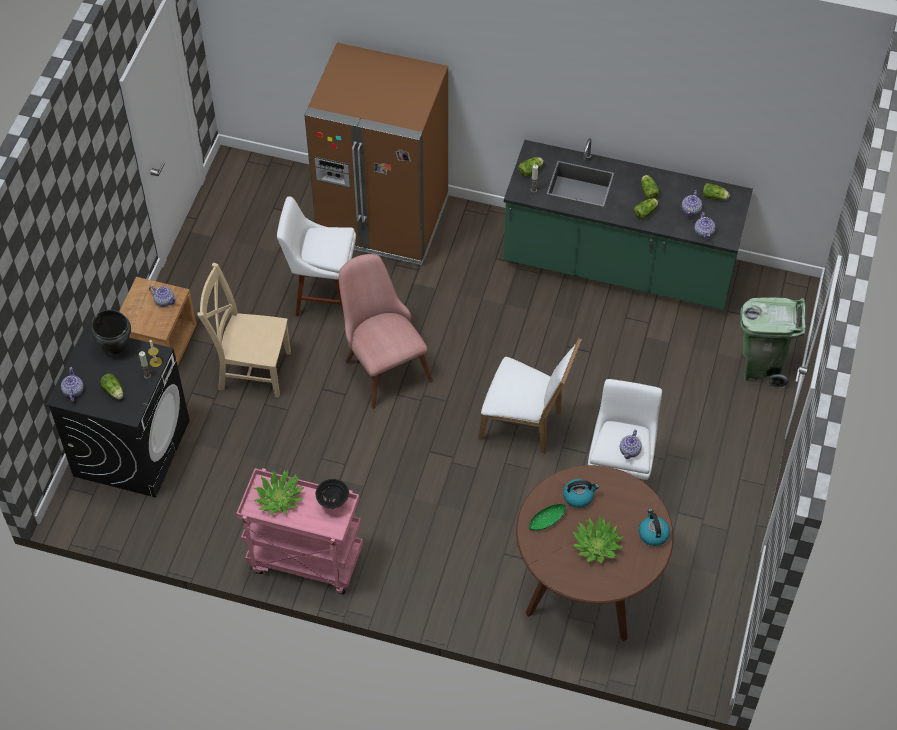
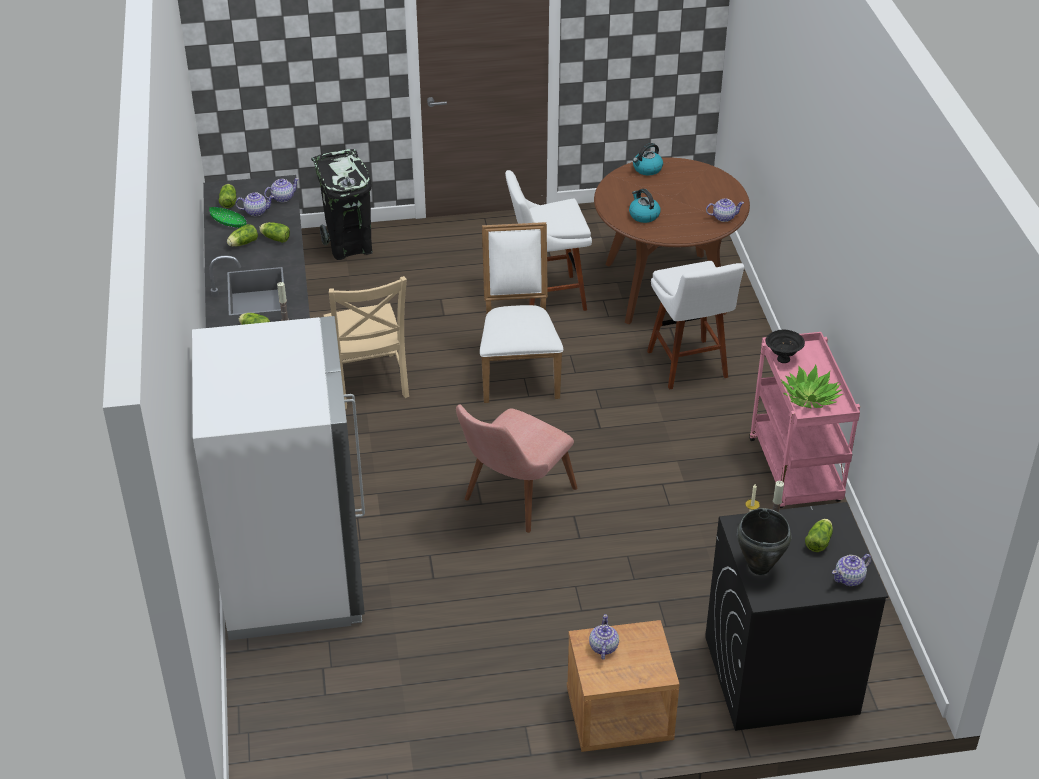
camera: 115 degrees left, 15 degrees down
beige chair [197,262,291,398] -> beige chair moved to [324,276,409,409]
white stool [277,196,356,317] -> white stool moved to [647,261,744,390]
brown fridge [304,43,448,265] -> white fridge [192,316,365,640]
green bowl [529,504,566,531] -> green bowl moved to [209,207,247,228]
potted plant [572,516,624,563] -> none
teapot [620,429,642,459] -> teapot moved to [706,198,744,222]
green trash can [740,297,806,388] -> black trash can [311,149,373,260]

